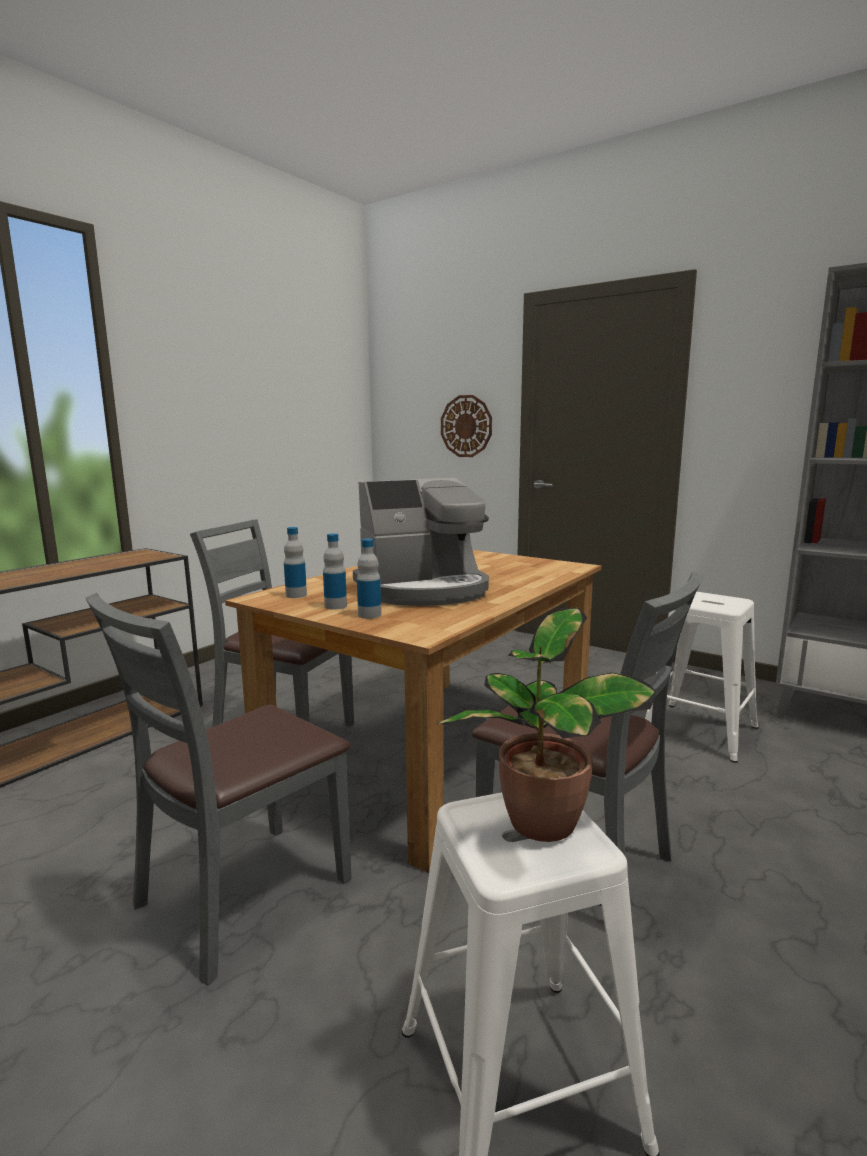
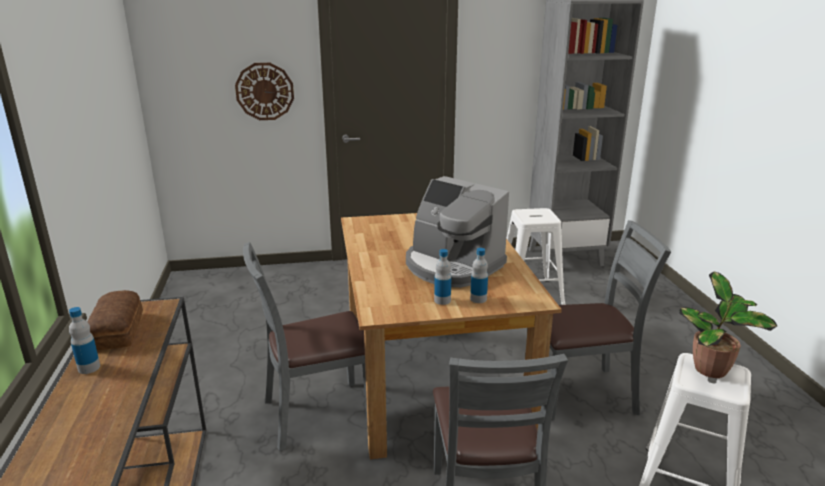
camera: 45 degrees left, 10 degrees up
bottle [284,527,307,598] -> bottle moved to [69,307,100,374]
coffee machine [353,478,489,606] -> coffee machine turned 105 degrees clockwise [406,176,509,288]
none -> bread [87,290,143,350]

